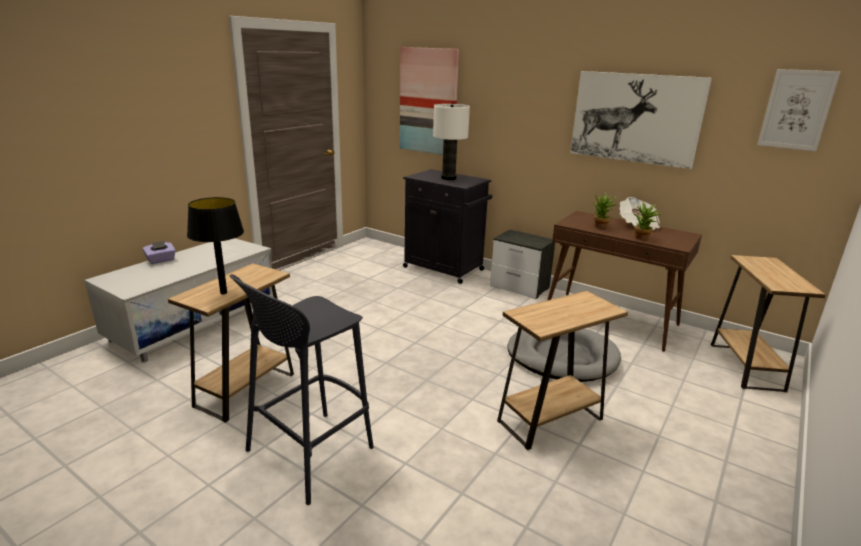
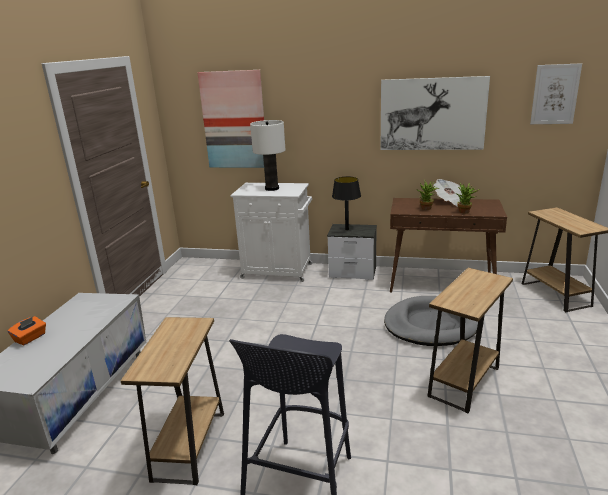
camera: 20 degrees left, 0 degrees up
purple tissue box [142,241,176,264] -> orange tissue box [8,316,46,345]
black table lamp [187,197,244,294] -> black table lamp moved to [332,176,361,230]
black cabinet [403,169,492,284] -> white cabinet [230,183,312,282]

